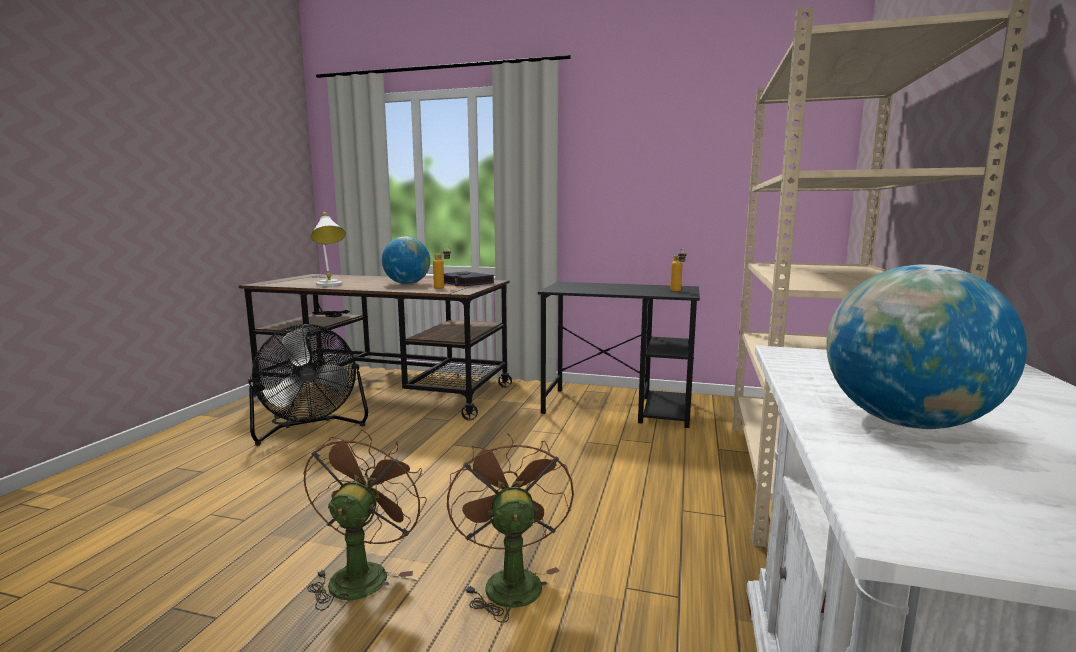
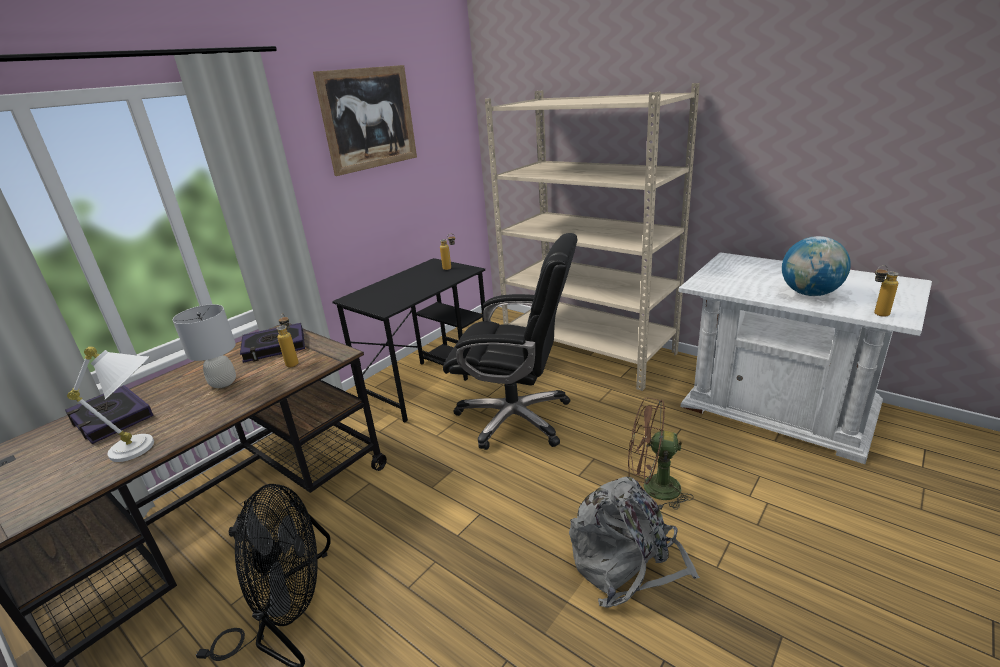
camera: 65 degrees left, 15 degrees up
brown fan [303,429,427,611] -> grey backpack [569,476,700,608]
globe [382,237,430,284] -> grey table lamp [173,304,236,388]
none -> book [65,385,154,444]
none -> picture [313,65,417,176]
none -> black office chair [443,233,578,450]
none -> bottle [874,265,899,317]

